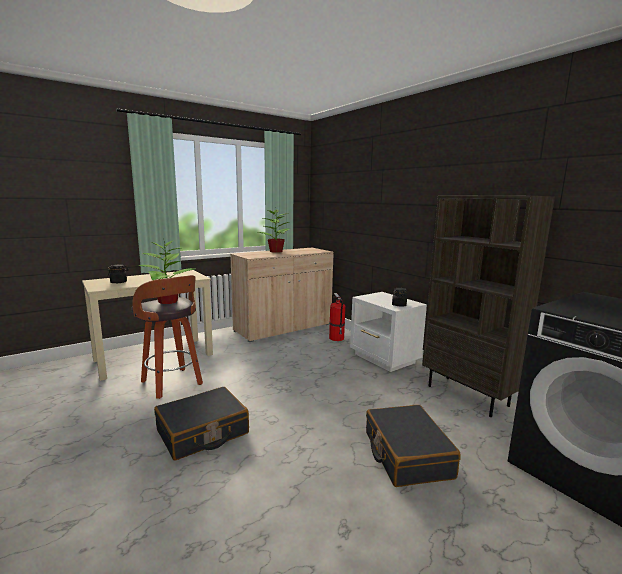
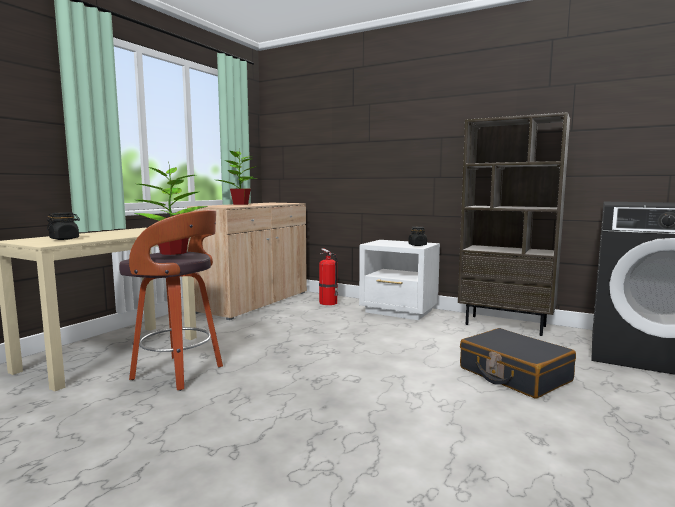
camera: 25 degrees left, 5 degrees down
black suitcase [154,387,249,460] -> none

